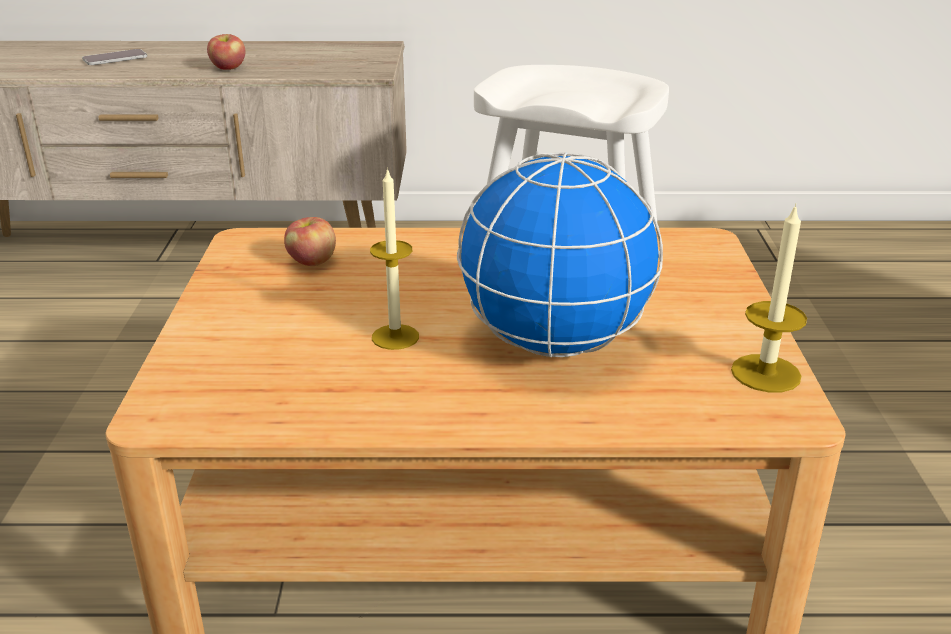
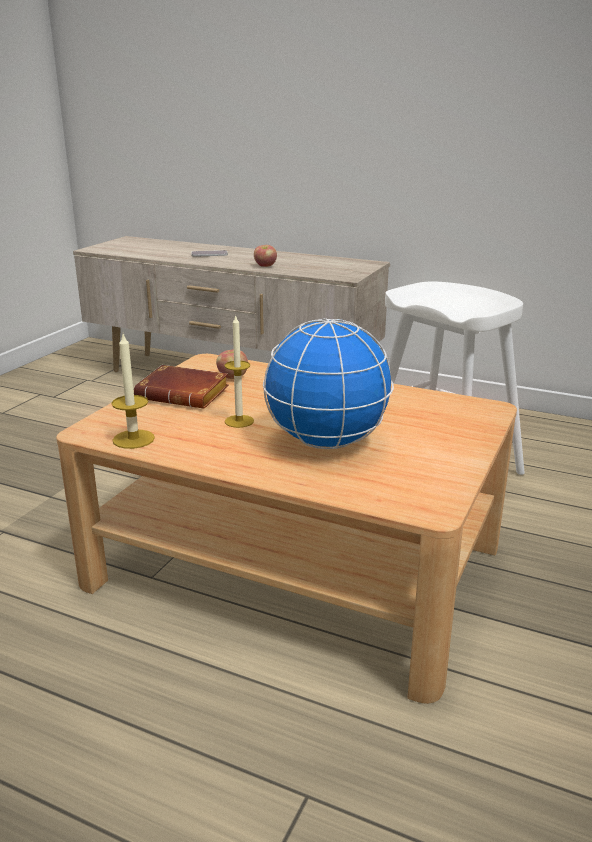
camera: 25 degrees right, 5 degrees down
candle [731,203,807,392] -> candle moved to [112,334,155,449]
none -> brown book [134,365,229,409]

